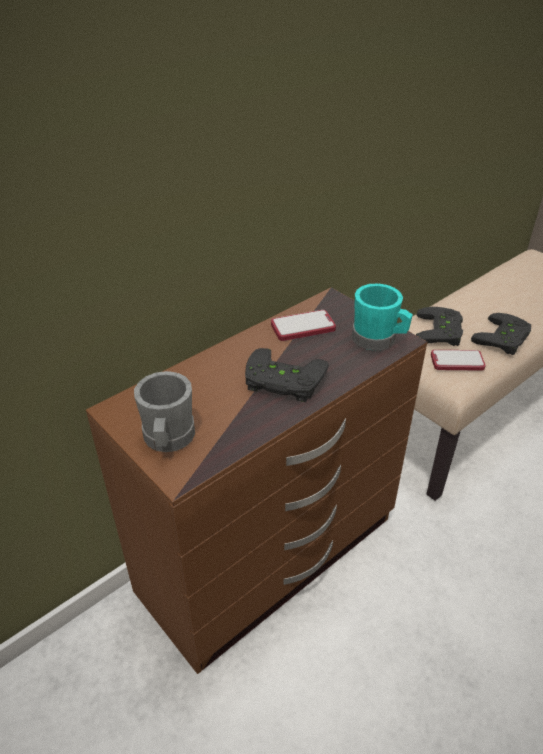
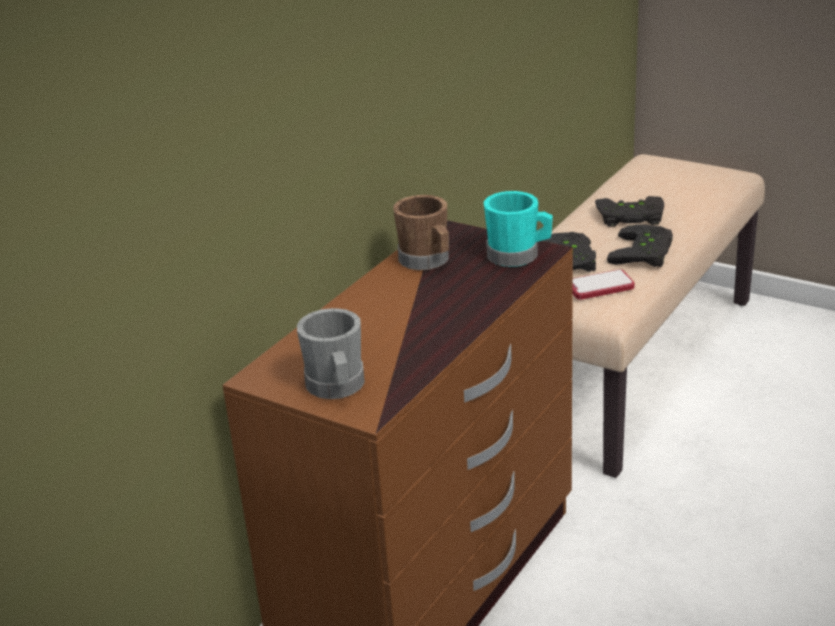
camera: 15 degrees left, 10 degrees down
black game controller [245,348,329,402] -> black game controller moved to [595,196,664,227]
phone [271,310,336,341] -> brown mug [393,195,449,270]

